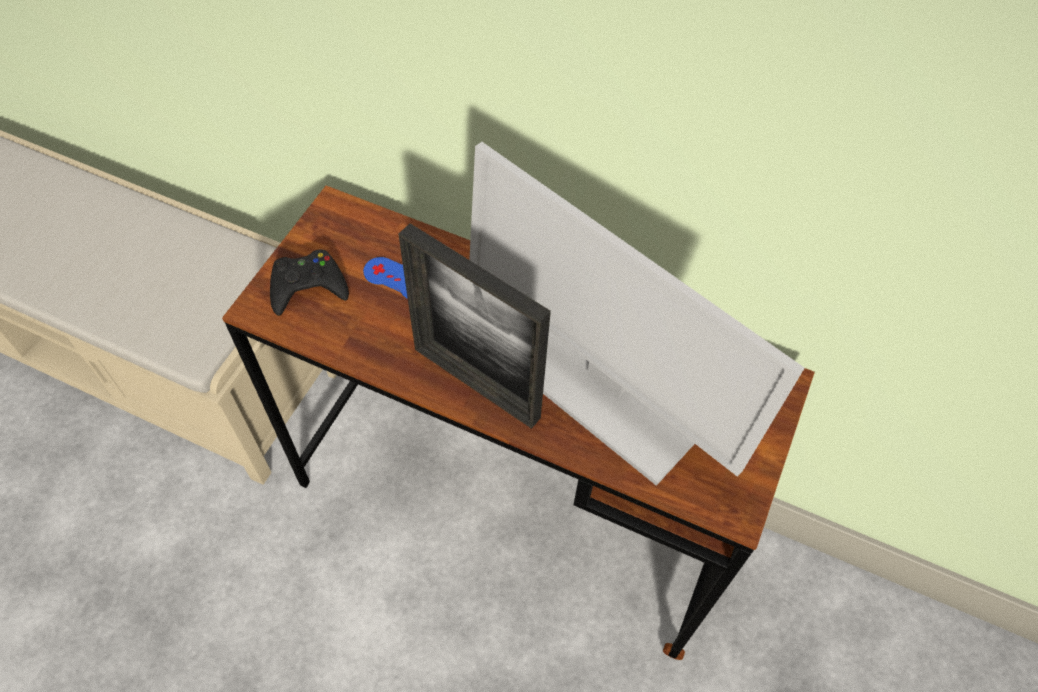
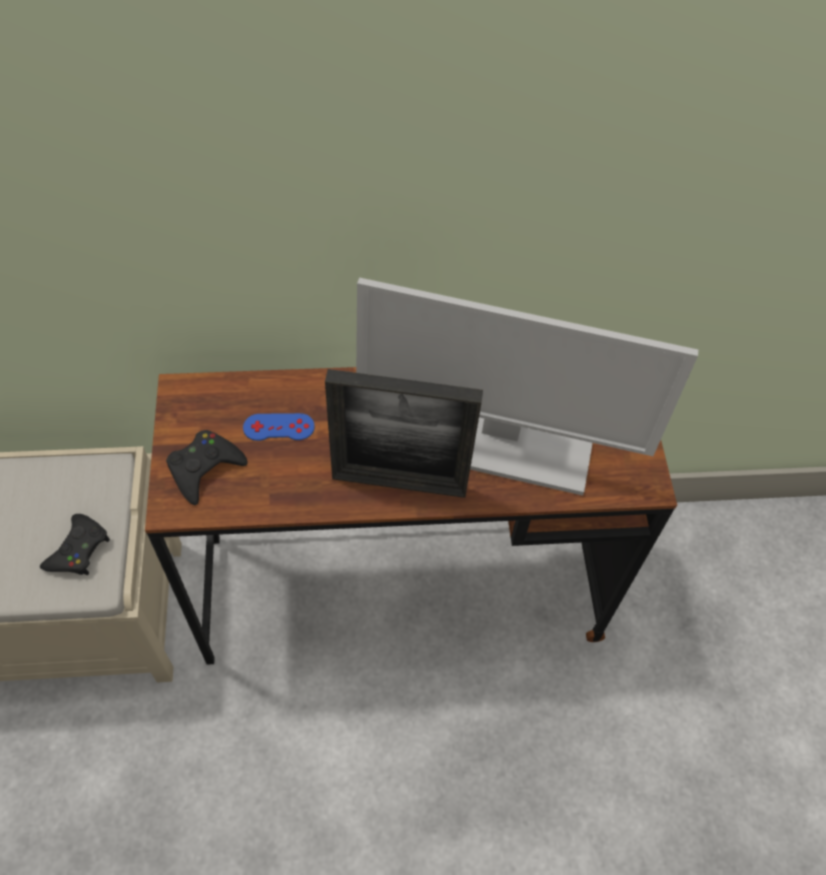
camera: 30 degrees left, 0 degrees up
none -> black game controller [40,514,110,575]

